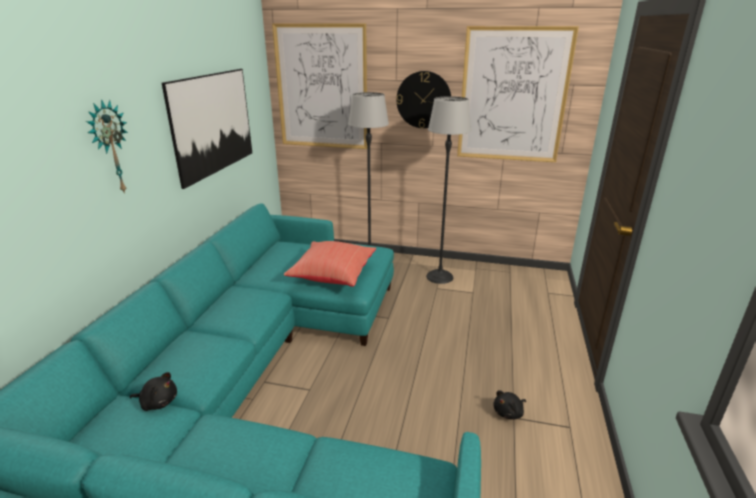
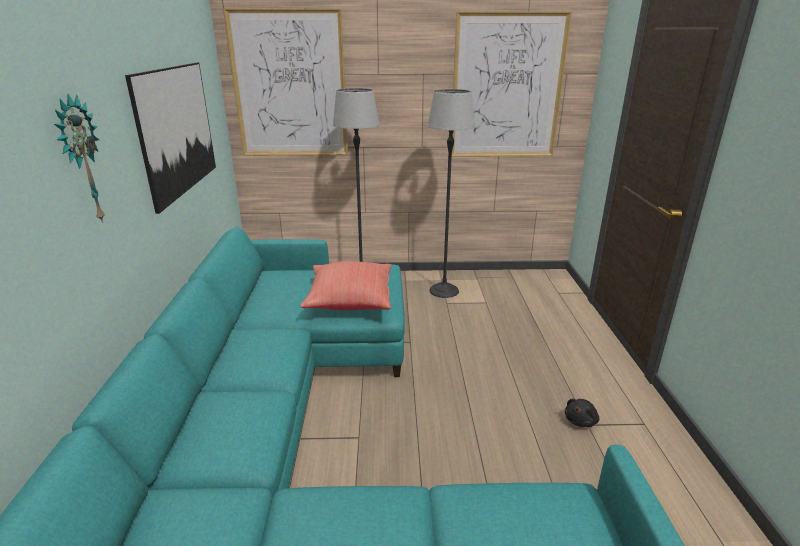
camera: 15 degrees left, 0 degrees up
black plush toy [130,372,177,411] -> none
wall clock [396,71,451,128] -> none

